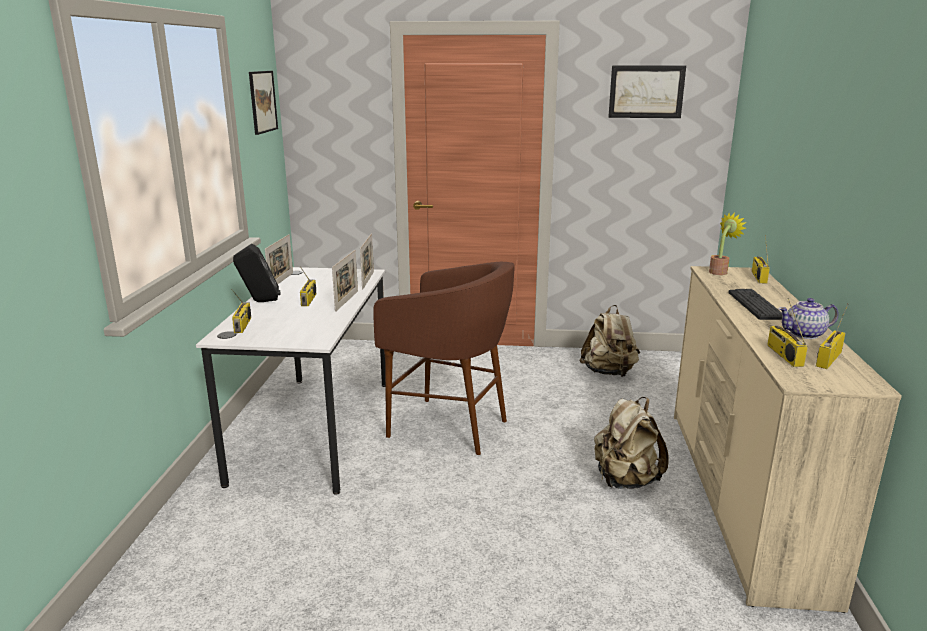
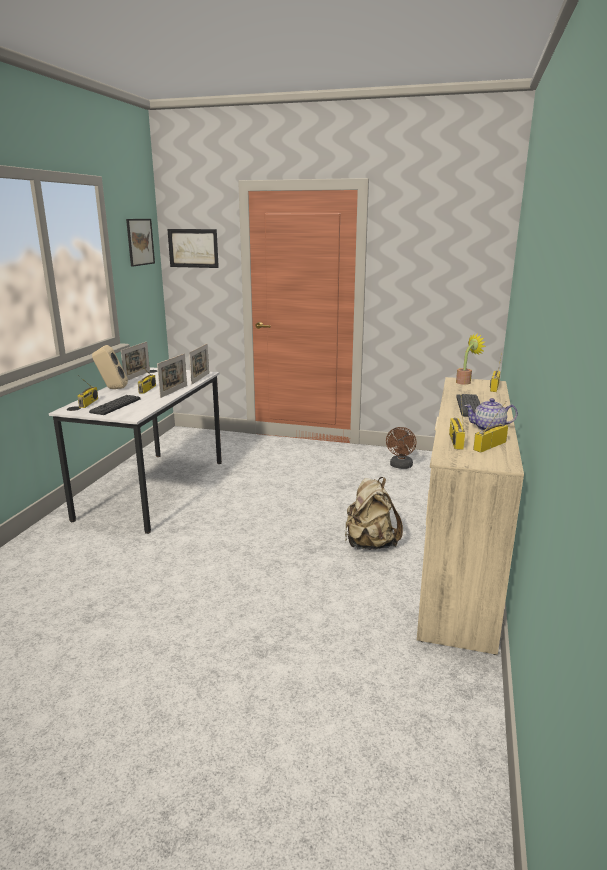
camera: 10 degrees right, 0 degrees up
black speaker [233,244,280,302] -> beige speaker [92,345,128,389]
brown stool [373,262,515,455] -> none
beige backpack [580,305,640,377] -> brown fan [386,427,416,469]
picture [608,65,686,118] -> picture moved to [167,229,219,268]
none -> keyboard [89,395,141,415]

